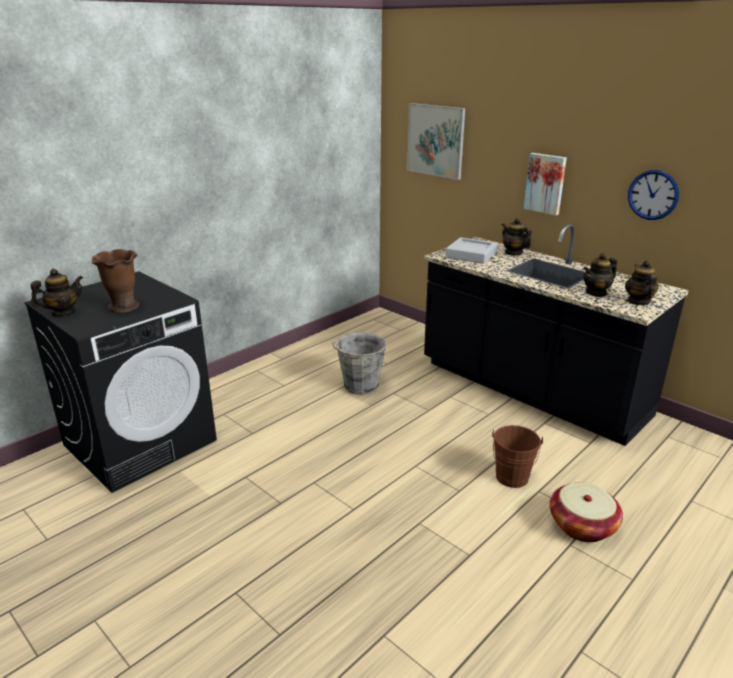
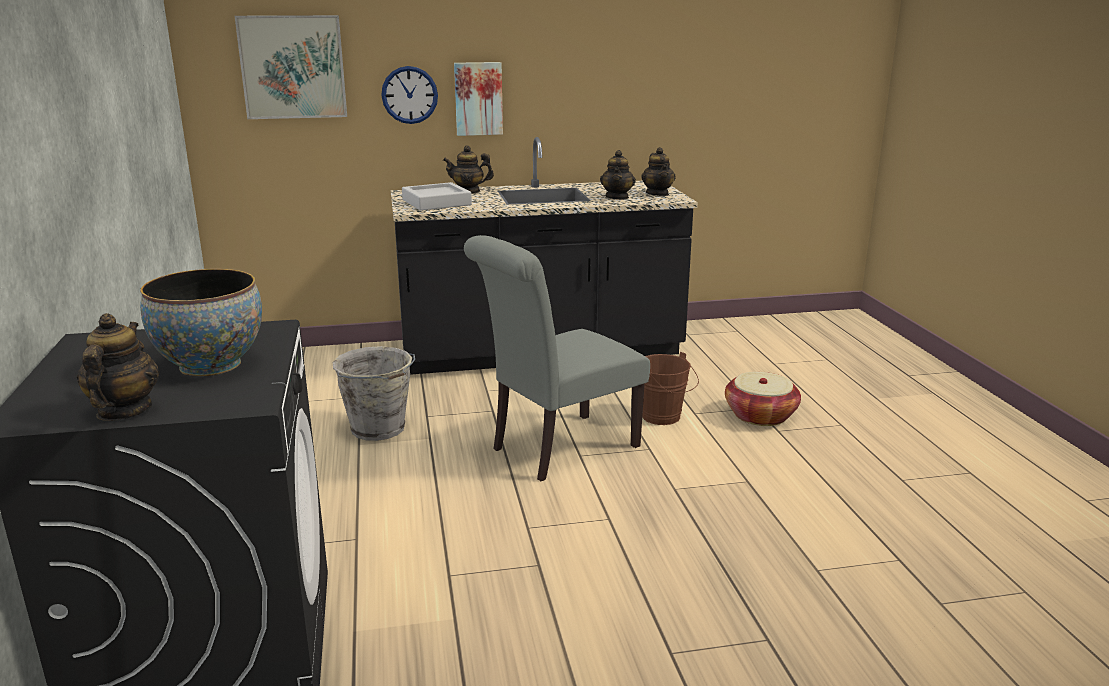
camera: 55 degrees left, 5 degrees down
brown vase [92,249,139,313] -> bowl [140,269,262,376]
teapot [625,260,659,305] -> teapot turned 135 degrees counterclockwise [641,147,675,196]
wall clock [628,170,679,220] -> wall clock moved to [381,66,438,124]
none -> grey chair [464,235,650,481]

